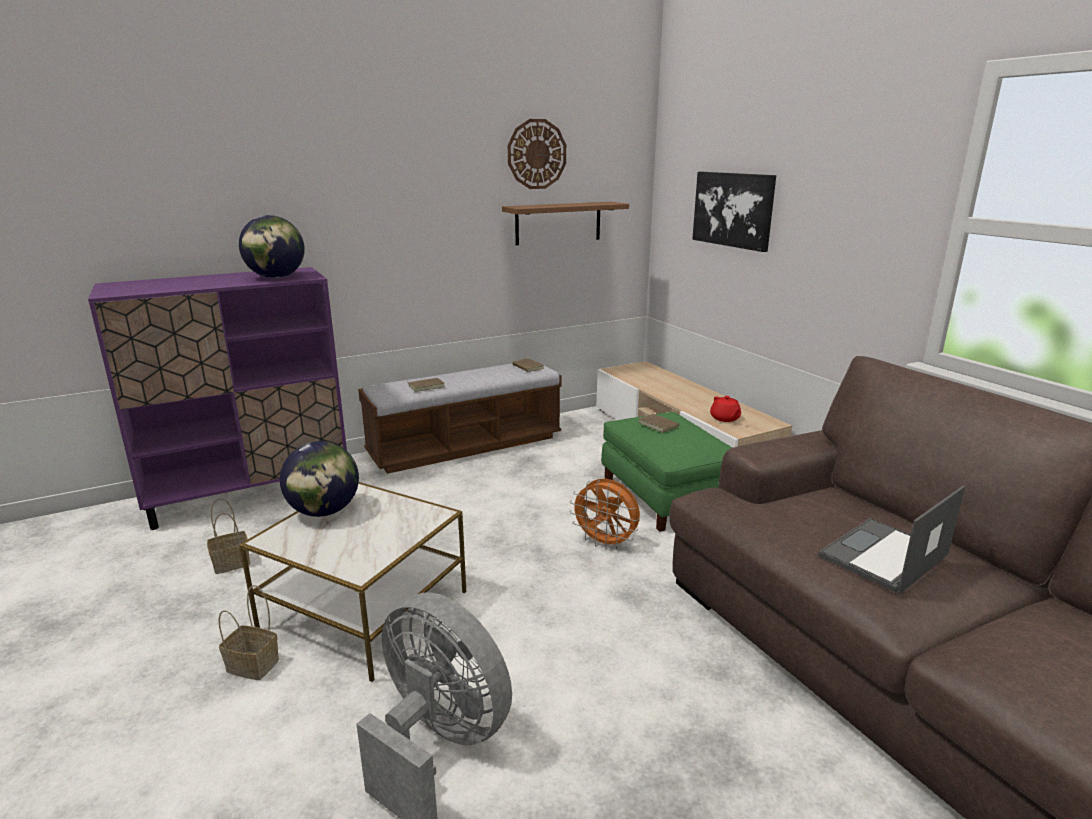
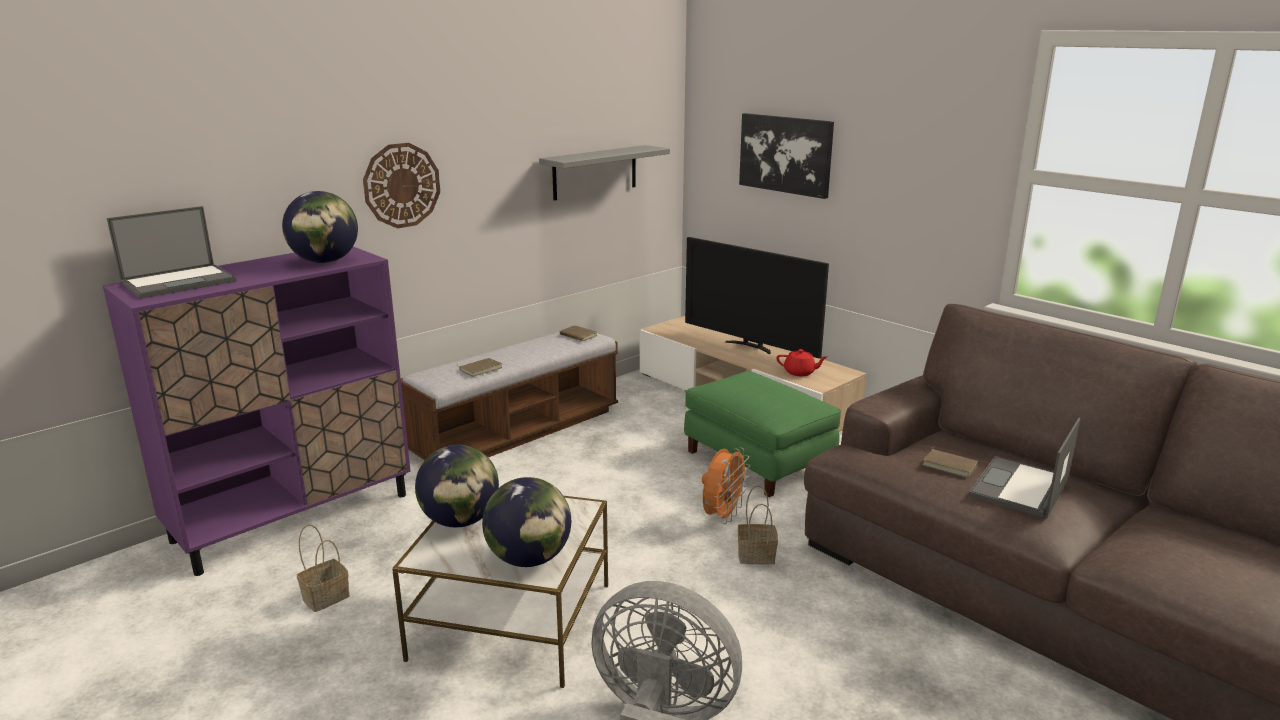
camera: 15 degrees left, 0 degrees up
basket [218,585,279,680] -> basket moved to [738,485,778,565]
brown shelf [502,202,629,245] -> grey shelf [539,145,670,200]
wall clock [508,119,566,189] -> wall clock moved to [363,143,440,228]
orange fan [569,479,640,550] -> orange fan turned 75 degrees counterclockwise [702,447,750,524]
brown book [638,412,679,433] -> brown book moved to [922,446,979,478]
red teapot [710,396,741,422] -> red teapot turned 45 degrees counterclockwise [776,349,827,376]
none -> laptop [107,206,237,299]
none -> globe [482,477,571,567]
none -> television [685,237,829,359]

